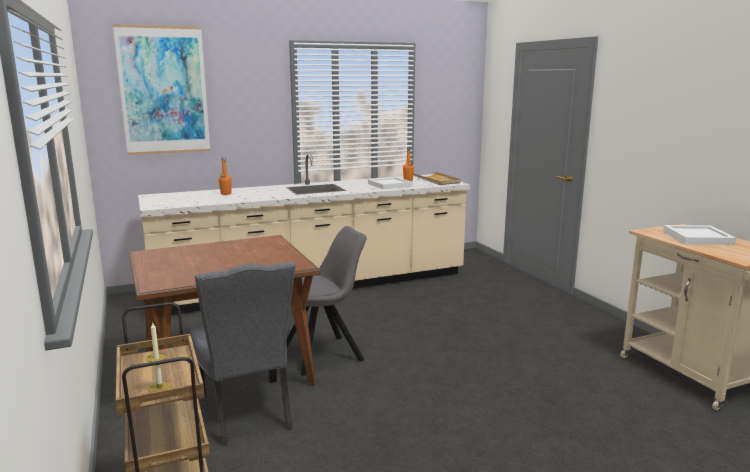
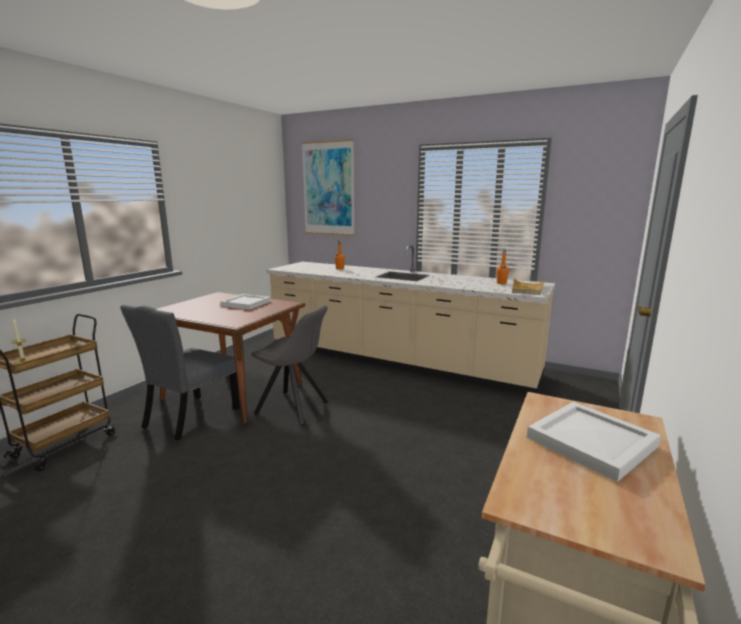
camera: 50 degrees right, 0 degrees up
white tray [368,177,412,189] -> white tray moved to [220,294,271,310]

